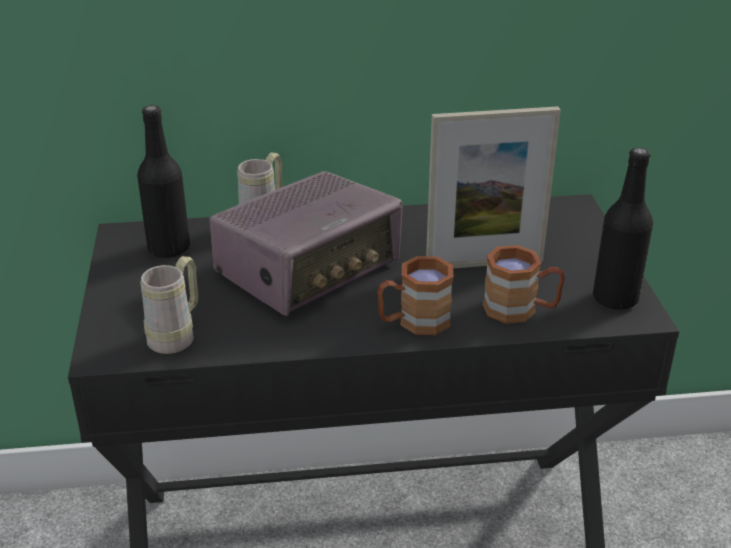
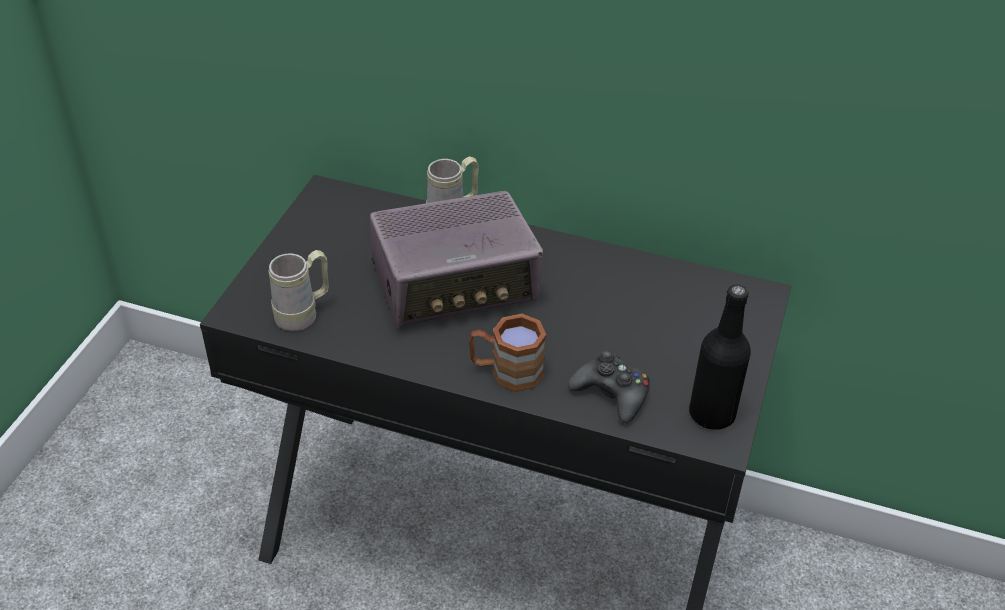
camera: 25 degrees right, 10 degrees up
black bottle [137,105,190,258] -> none
picture frame [426,106,561,268] -> none
brown mug [483,245,565,324] -> black game controller [568,351,650,423]

